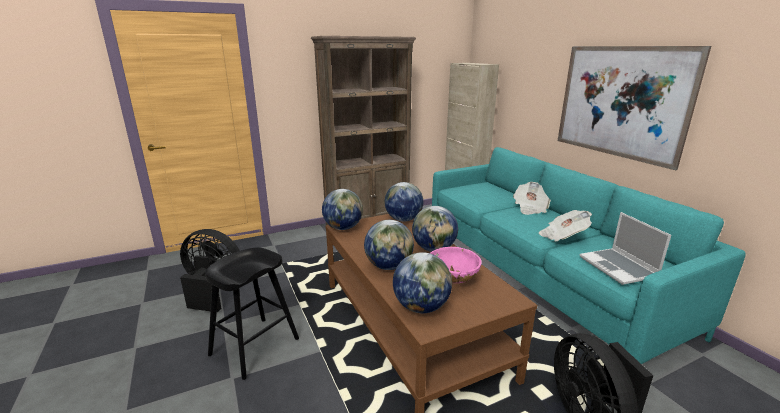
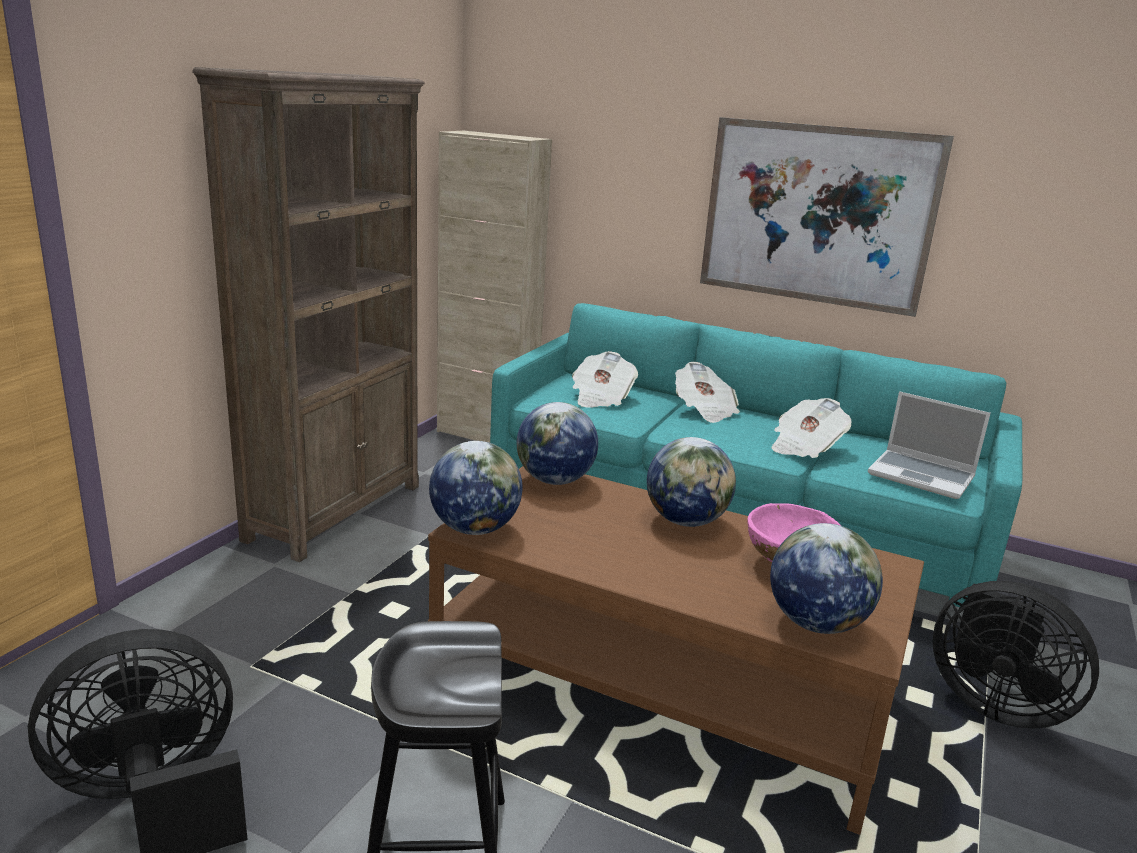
camera: 40 degrees left, 0 degrees up
globe [364,220,414,270] -> none
none -> newspaper [572,351,638,408]

